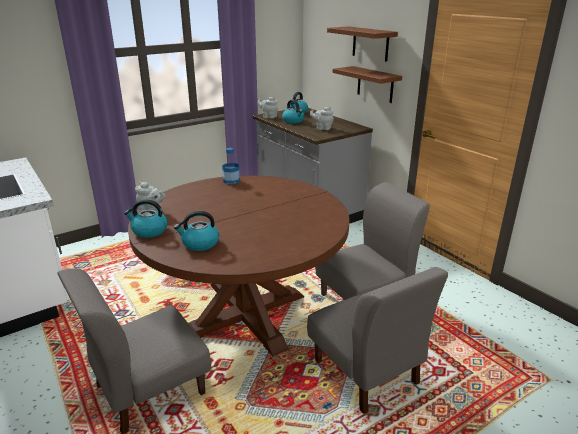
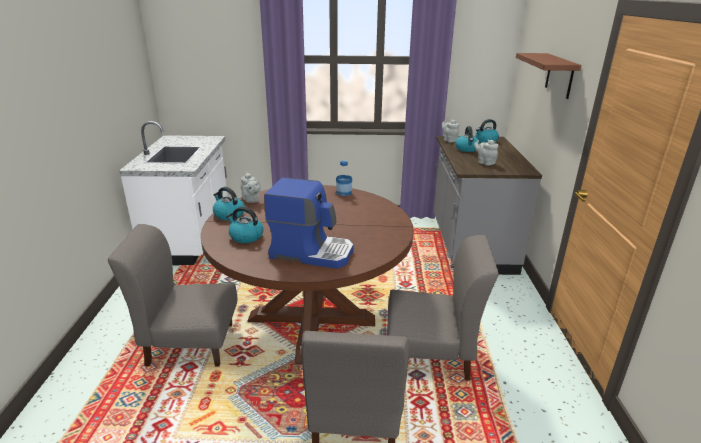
camera: 35 degrees right, 0 degrees up
brown shelf [333,66,402,103] -> none
none -> coffee machine [264,177,354,269]

